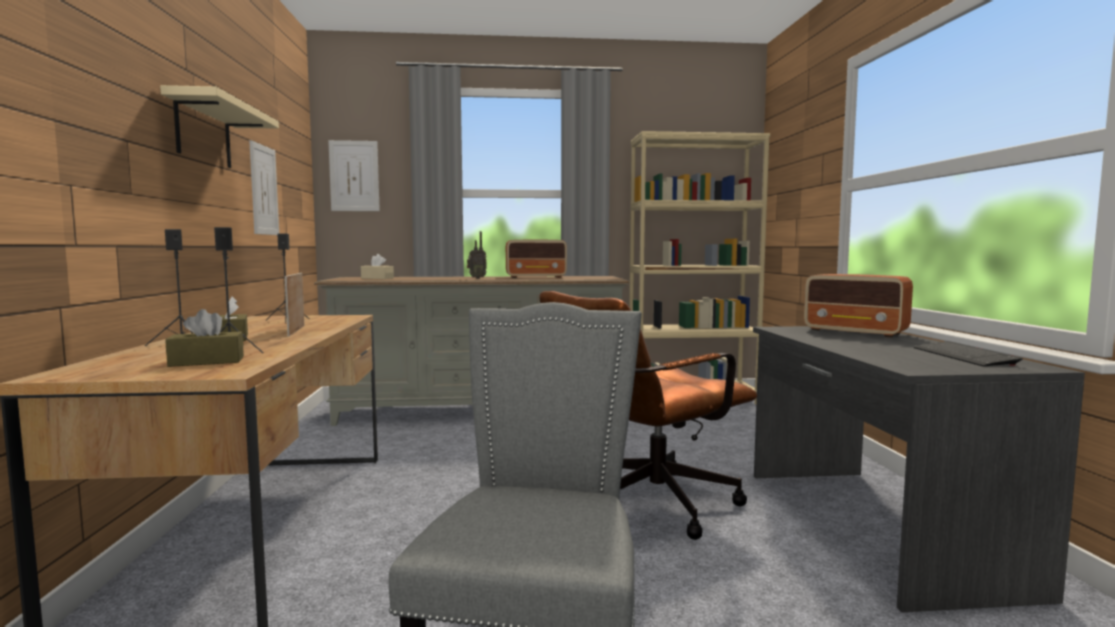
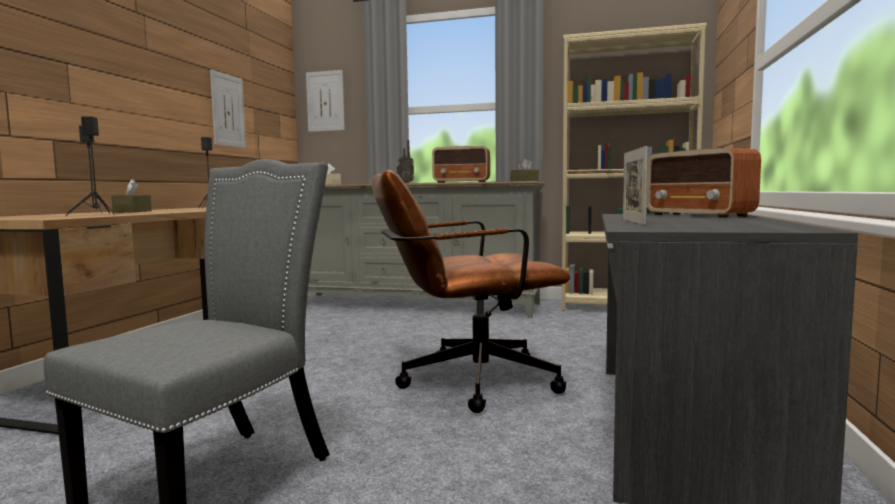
camera: 20 degrees right, 0 degrees up
beige shelf [160,85,279,168] -> none
brown tissue box [165,309,244,367] -> brown tissue box moved to [510,159,539,181]
picture frame [285,273,304,337] -> picture frame moved to [623,146,648,225]
keyboard [914,341,1023,367] -> none

